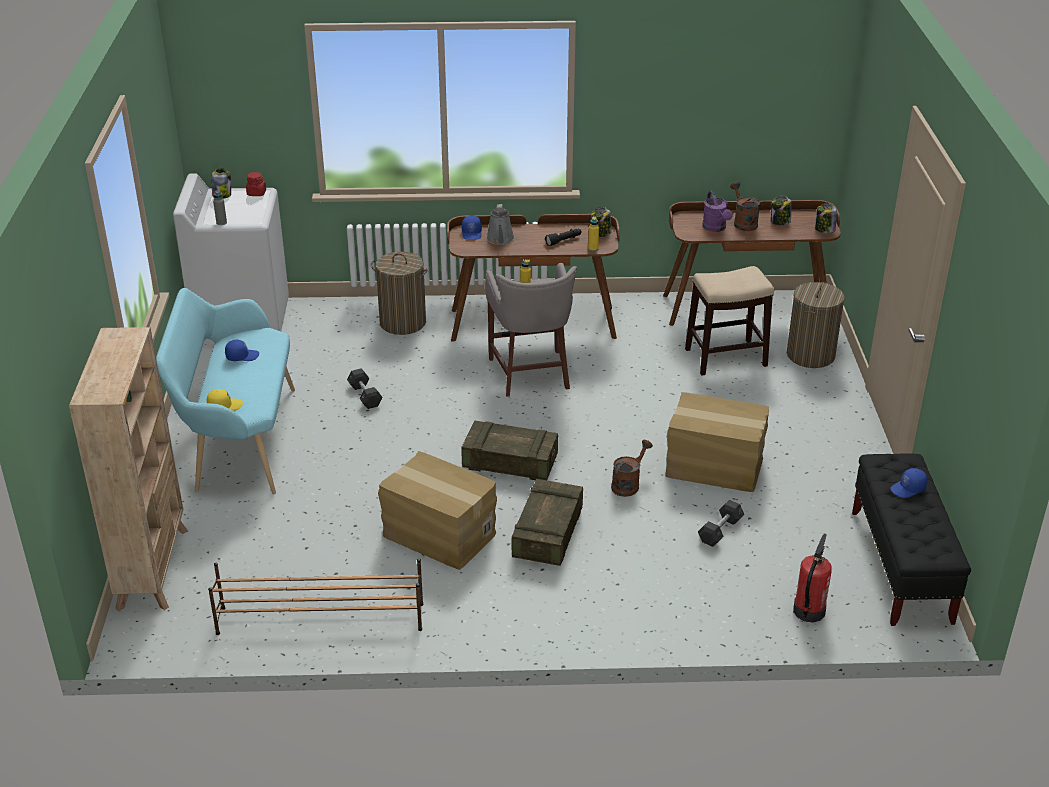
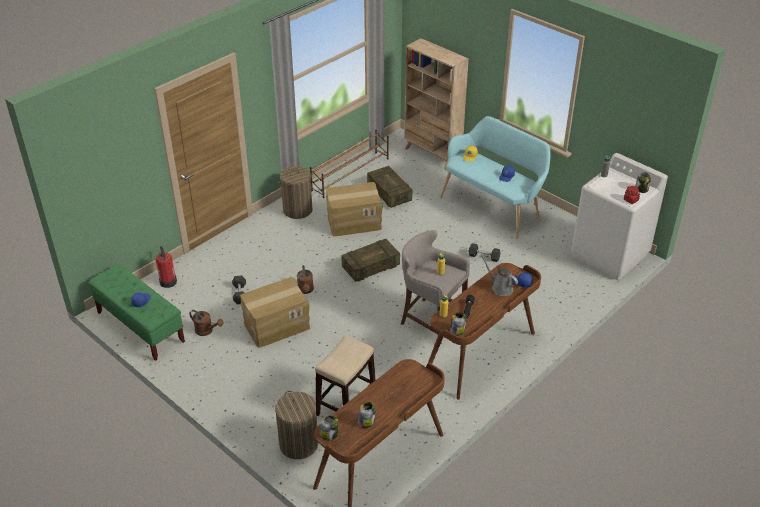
camera: 135 degrees right, 5 degrees up
laundry basket [371,252,428,335] -> laundry basket moved to [277,166,313,219]
crate [512,479,583,566] -> crate moved to [367,166,412,208]
purple watering can [702,191,733,232] -> none
brown watering can [730,182,760,231] -> brown watering can moved to [189,310,224,336]
black bench [852,453,971,626] -> green bench [88,264,185,361]

